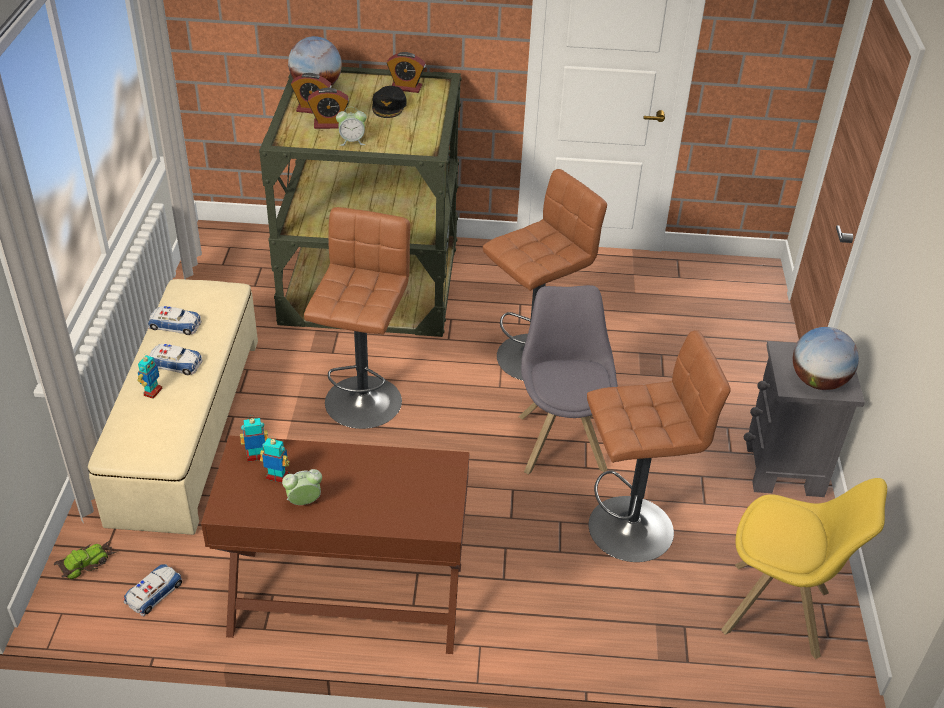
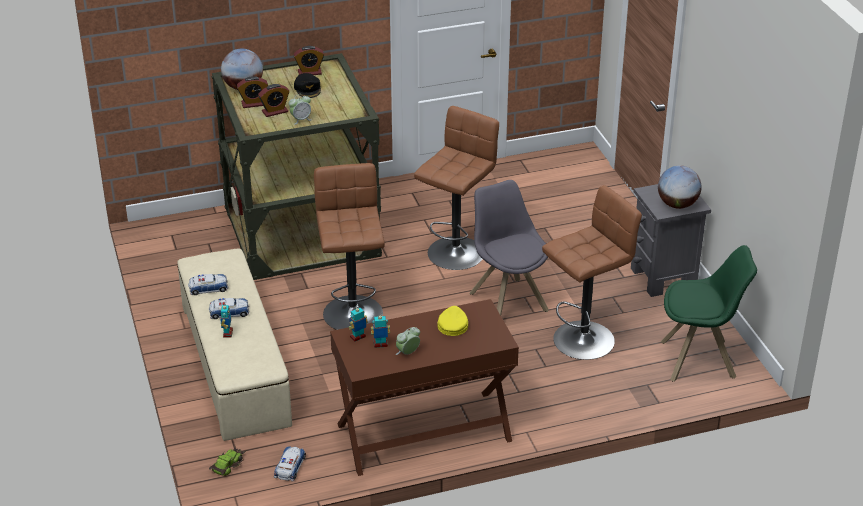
camera: 20 degrees left, 5 degrees down
yellow chair [721,478,887,659] -> green chair [661,245,757,382]
none -> yellow cap [438,306,468,336]

